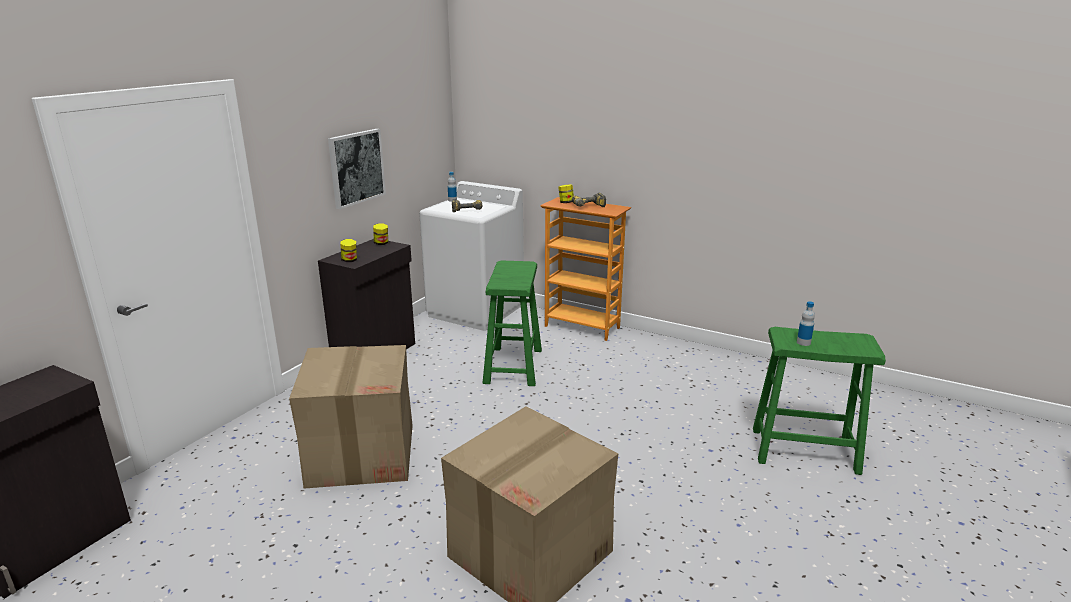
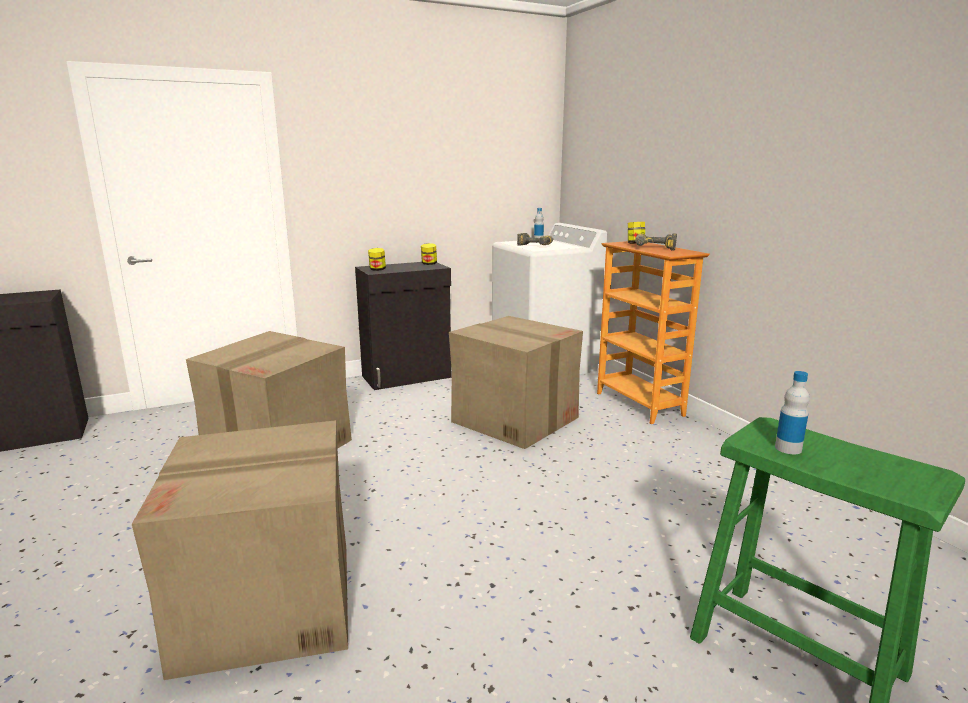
camera: 35 degrees right, 5 degrees down
picture [328,129,386,209] -> none
green stool [483,260,542,386] -> cardboard box [449,316,583,449]

